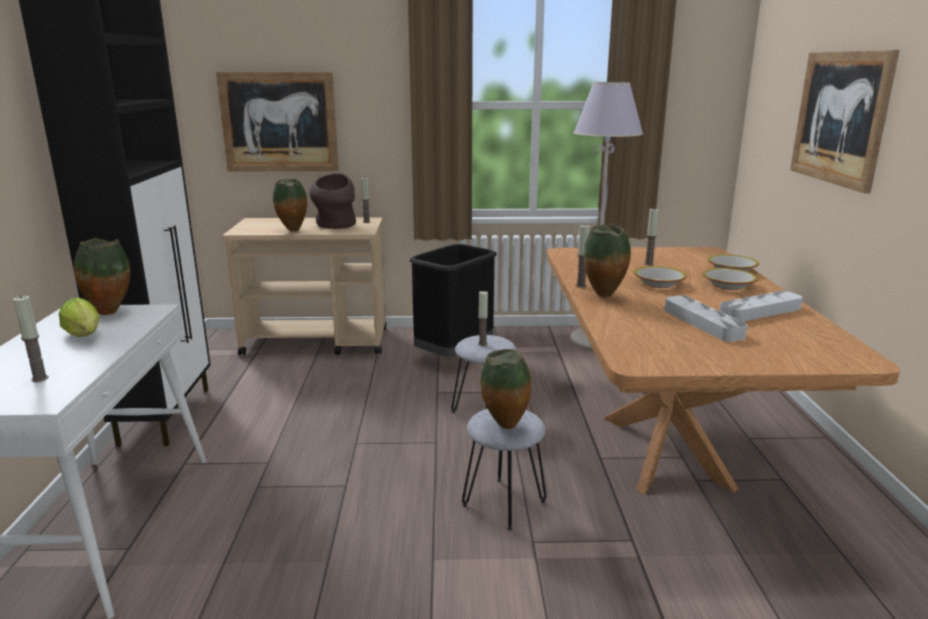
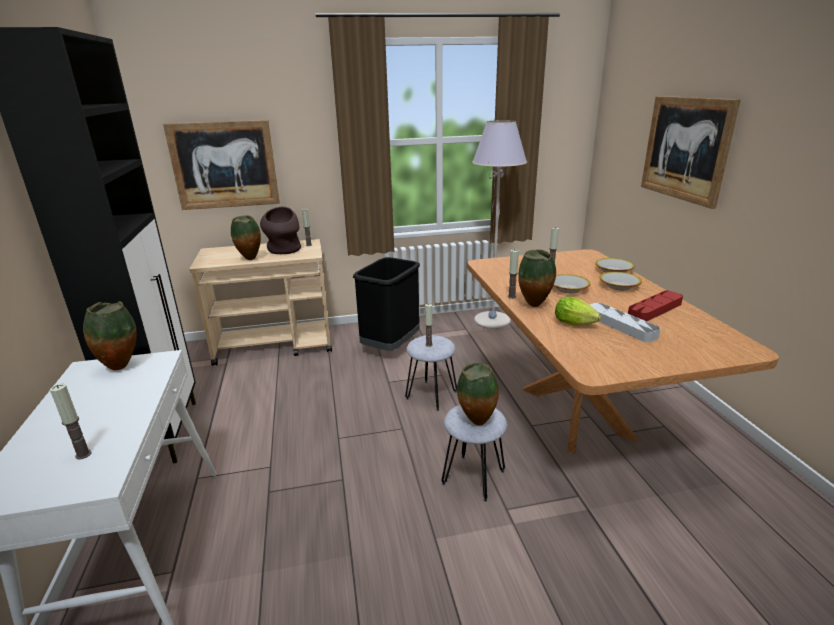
camera: 10 degrees left, 5 degrees up
lettuce [59,298,100,337] -> lettuce moved to [555,296,601,326]
grey tray [719,291,803,322] -> red tray [628,291,683,321]

